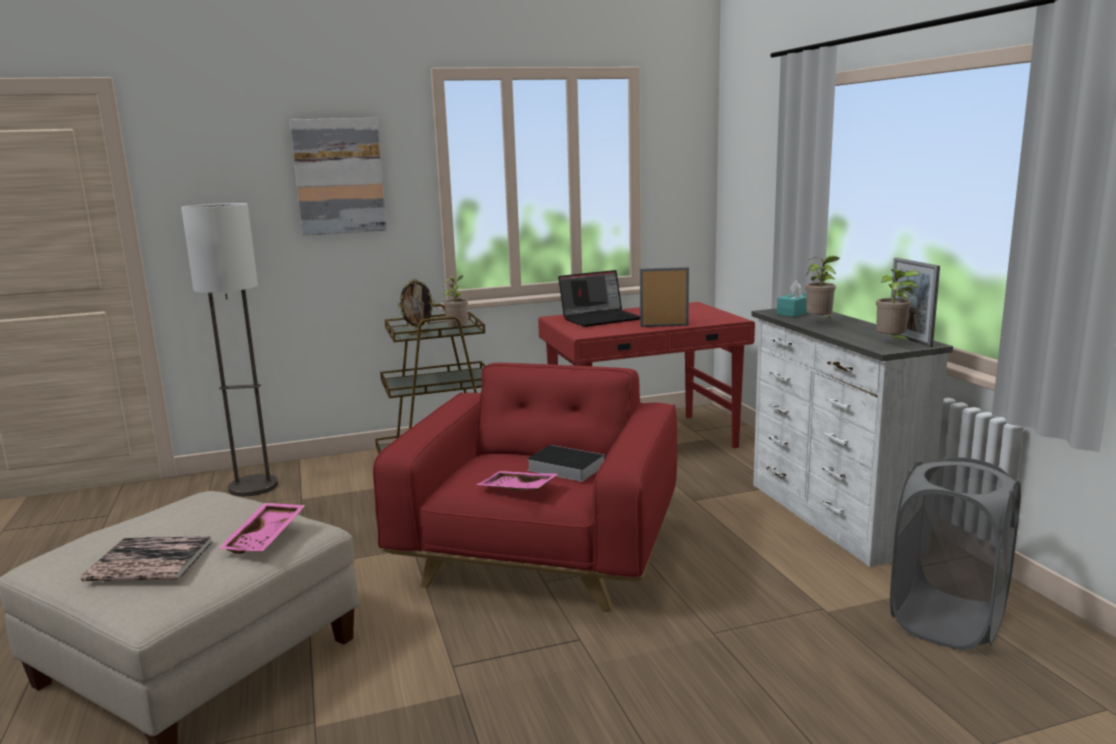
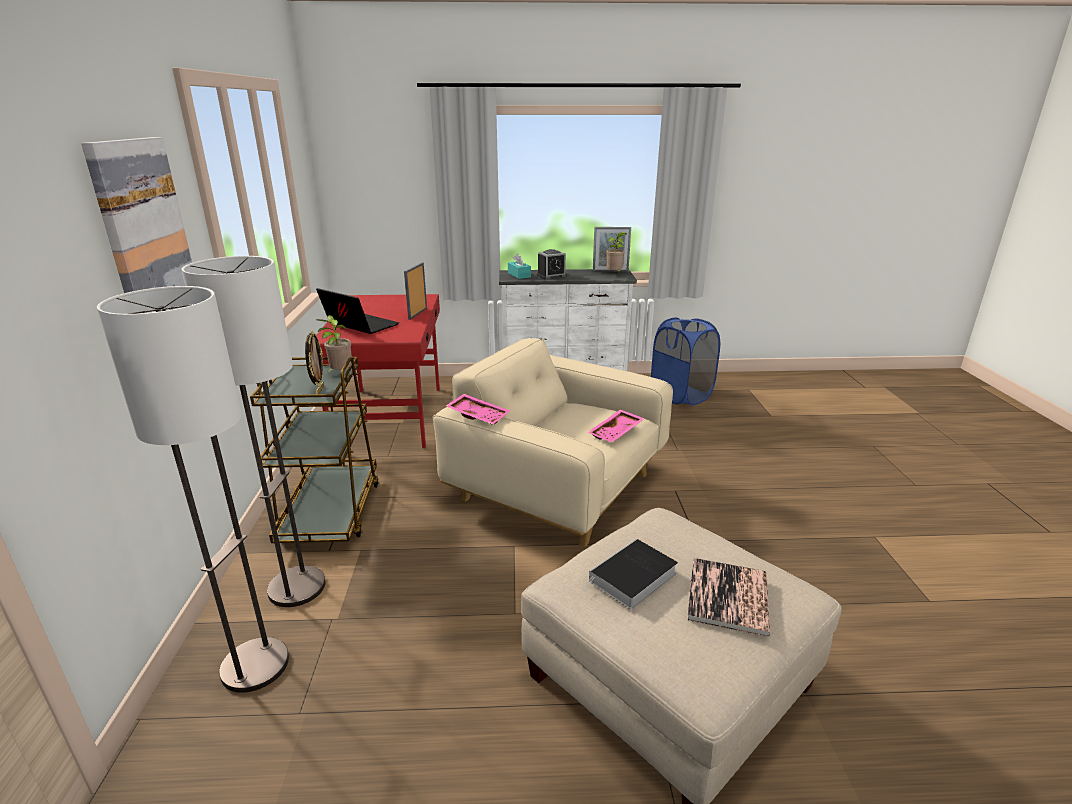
camera: 75 degrees left, 10 degrees up
pink tray [218,503,305,554] -> pink tray moved to [446,393,510,425]
red armchair [373,363,677,611] -> beige armchair [432,338,673,547]
book [527,445,605,482] -> book moved to [582,539,678,609]
laptop [558,270,640,327] -> laptop turned 45 degrees counterclockwise [316,288,399,334]
potted plant [805,256,840,320] -> alarm clock [537,249,567,279]
grey laundry basket [890,457,1021,650] -> blue laundry basket [651,318,720,405]
none -> floor lamp [181,256,325,607]

